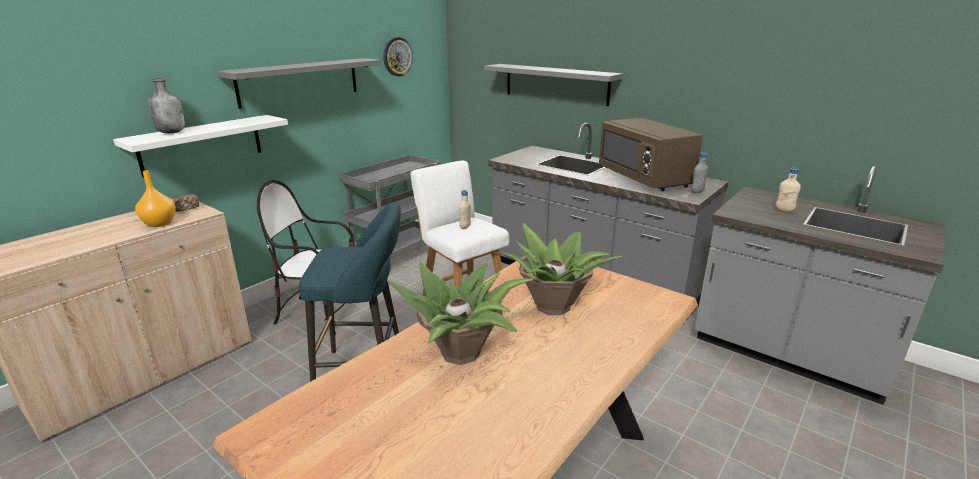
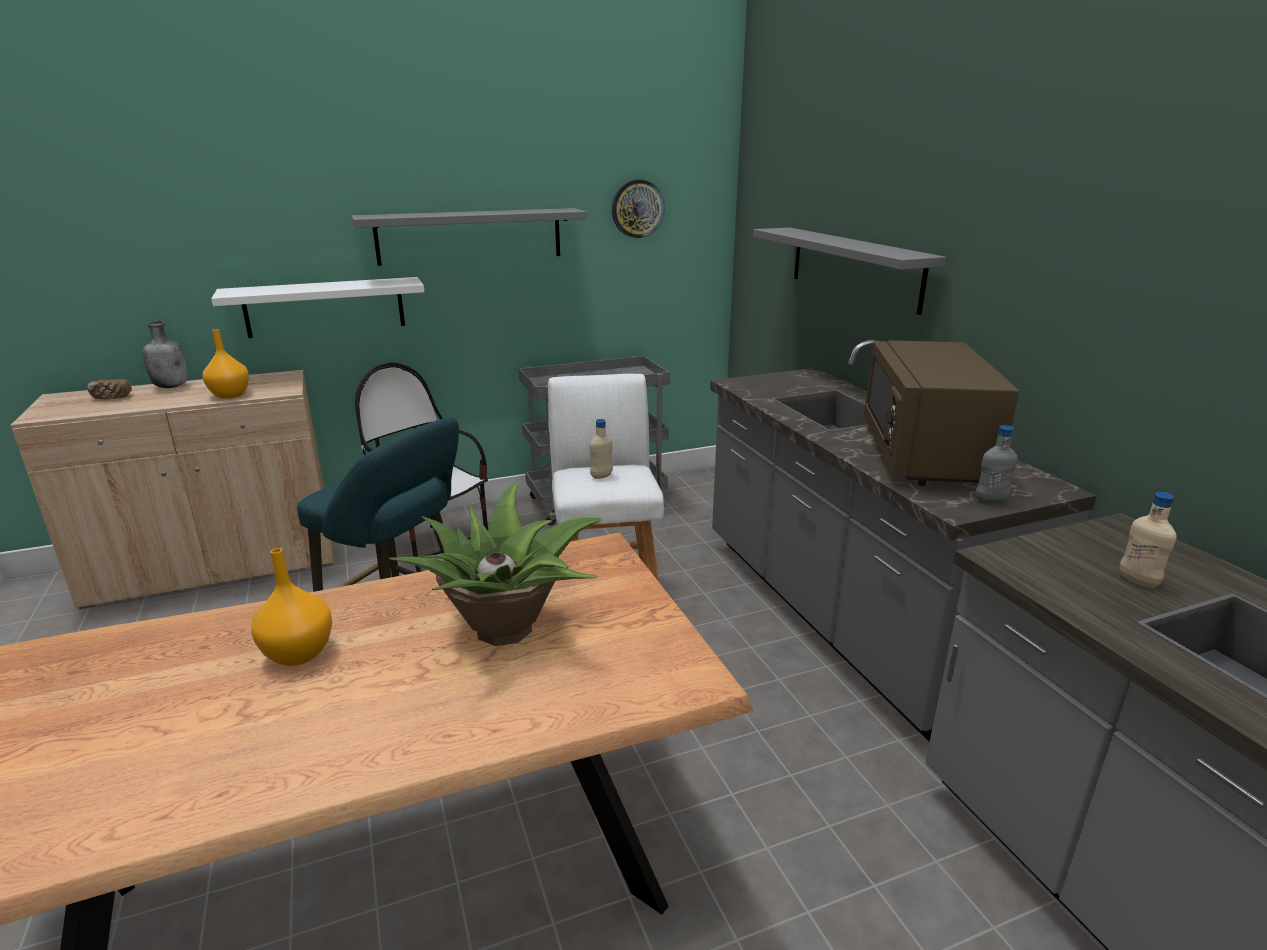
camera: 30 degrees right, 0 degrees up
grey bottle [148,78,185,134] -> grey bottle moved to [143,321,188,388]
bread [171,194,199,212] -> bread moved to [87,379,132,399]
potted plant [387,261,533,365] -> orange vase [251,548,332,666]

